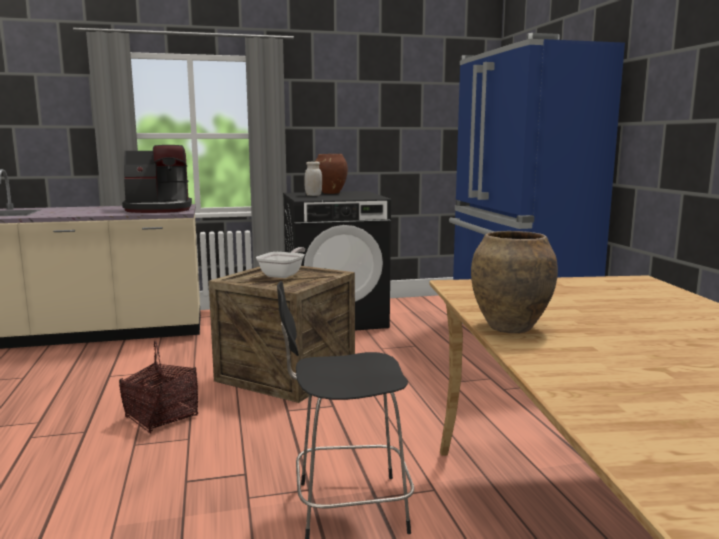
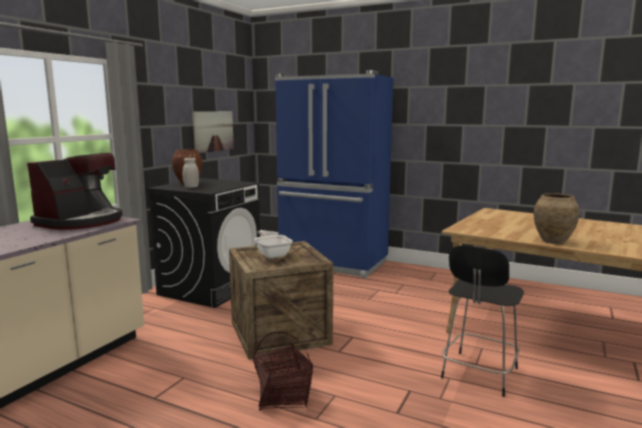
camera: 50 degrees left, 0 degrees up
none -> picture [193,111,234,153]

